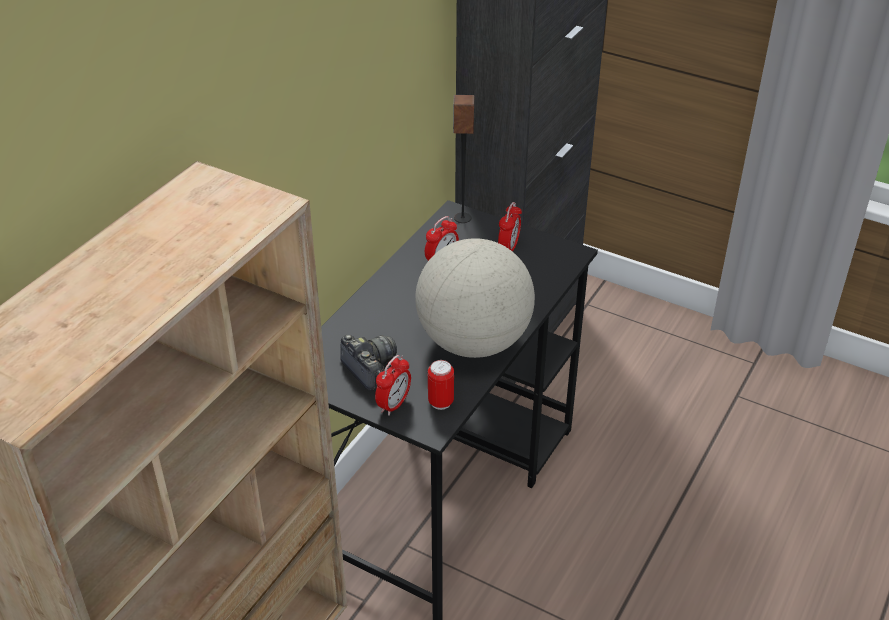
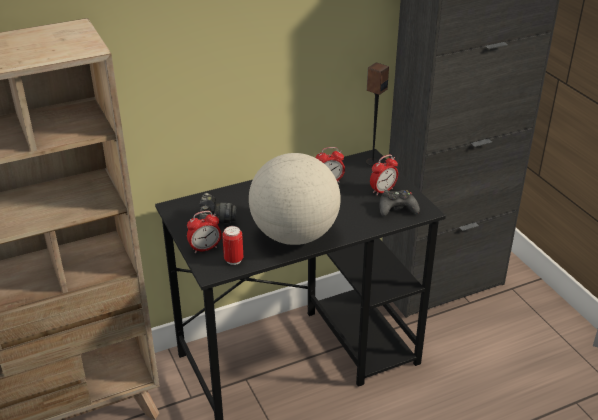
camera: 35 degrees right, 5 degrees down
none -> black game controller [379,190,420,216]

